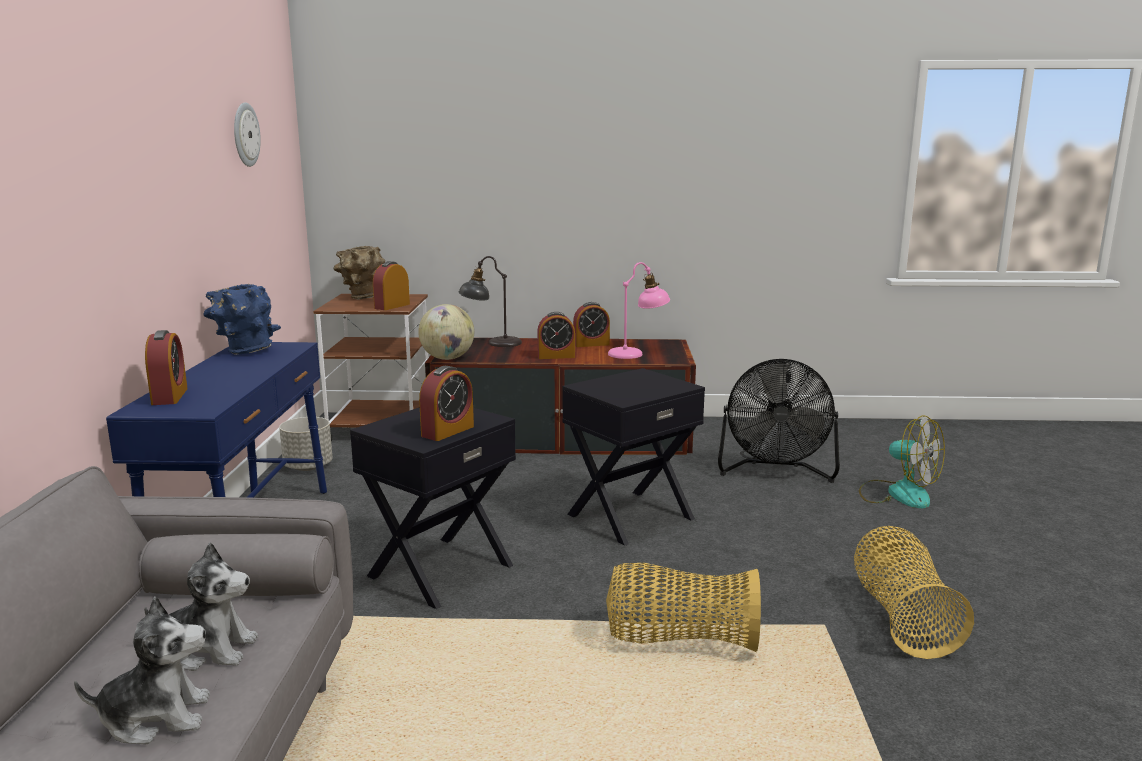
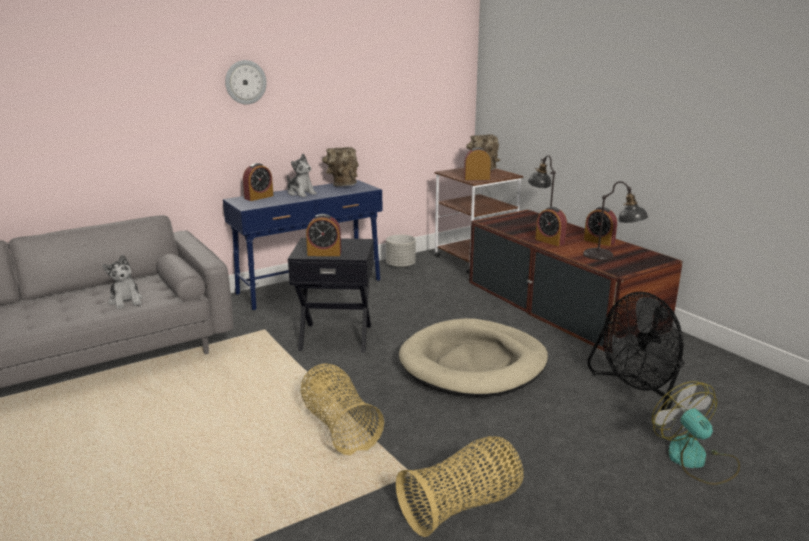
camera: 55 degrees right, 5 degrees up
plush toy [74,597,210,745] -> plush toy moved to [287,154,317,197]
blue vase [203,284,281,355] -> brown vase [322,147,359,187]
wall clock [234,102,261,167] -> wall clock moved to [225,60,267,104]
globe [418,304,474,360] -> none
black side table [562,368,705,546] -> beige dog bed [399,318,548,397]
pink table lamp [608,262,670,359] -> grey table lamp [583,181,648,260]
fan [859,415,945,508] -> fan turned 150 degrees clockwise [652,381,740,485]

